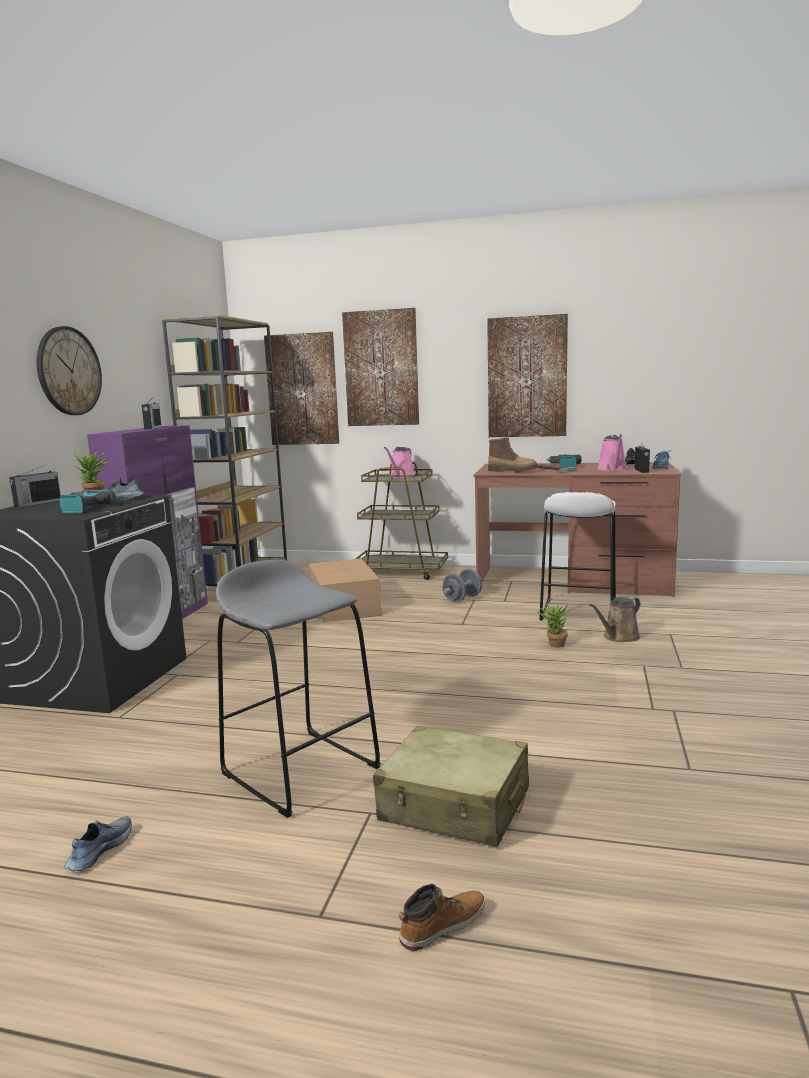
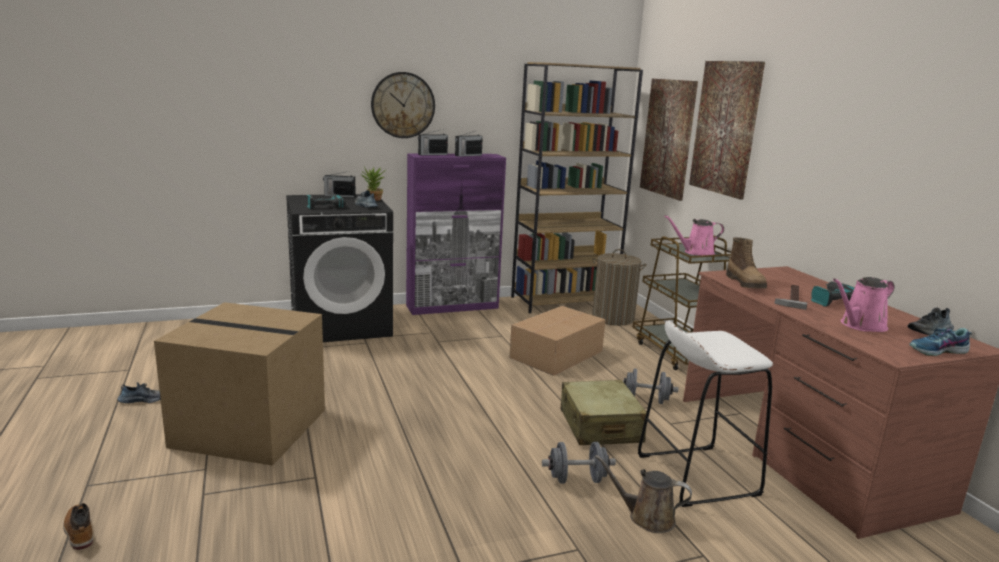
camera: 55 degrees right, 5 degrees up
grey stool [216,560,381,818] -> cardboard box [154,302,325,466]
beige suitcase [373,726,529,847] -> beige suitcase moved to [561,380,647,445]
boot [399,884,485,951] -> boot turned 150 degrees counterclockwise [63,503,93,550]
picture [487,314,568,437] -> none
potted plant [537,601,569,647] -> grey dumbbell [542,442,616,484]
radio [634,442,650,473] -> radio moved to [418,130,448,155]
none -> laundry basket [592,249,647,326]

